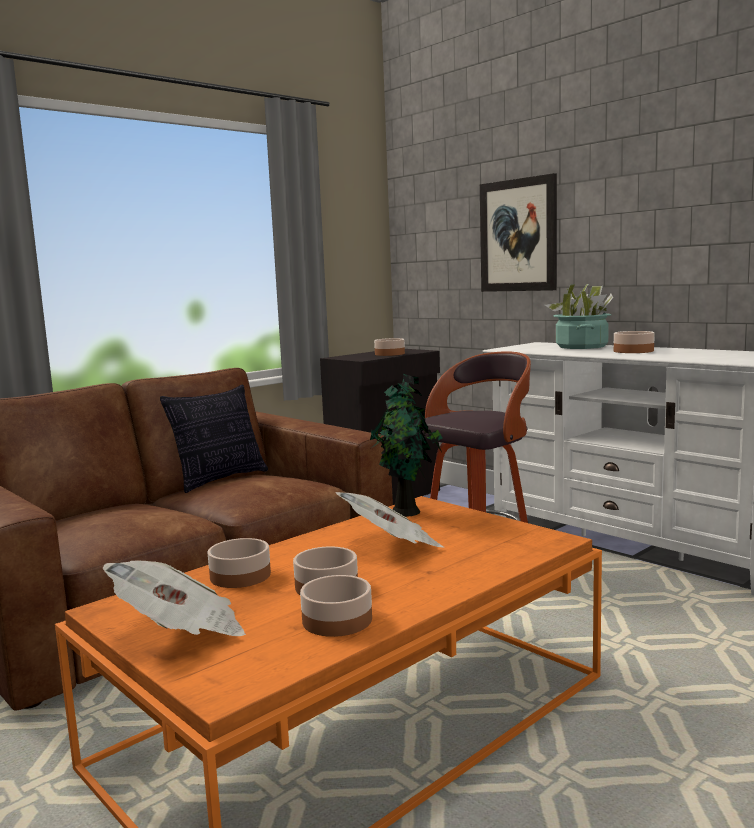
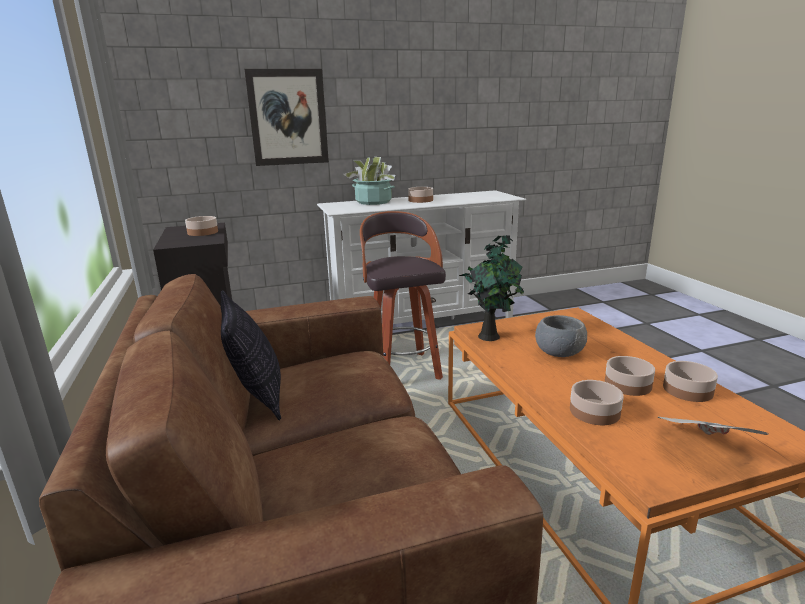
camera: 65 degrees left, 10 degrees up
newspaper [335,492,444,548] -> grey bowl [535,315,587,357]

